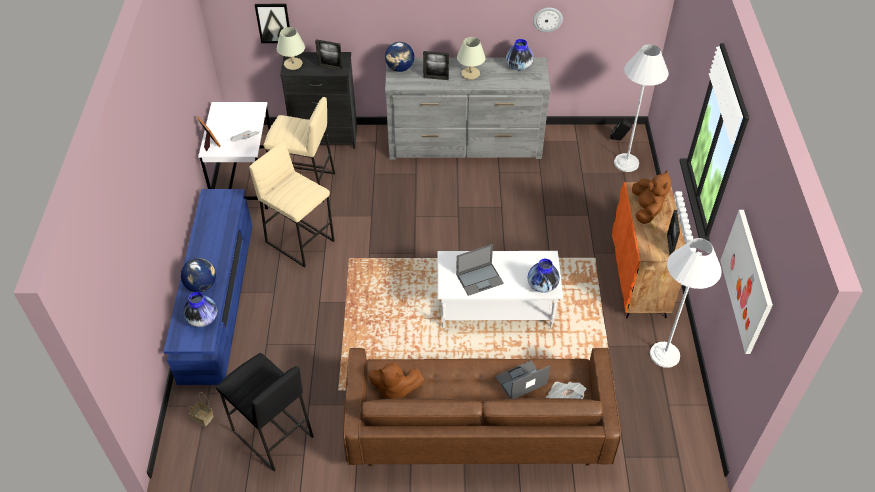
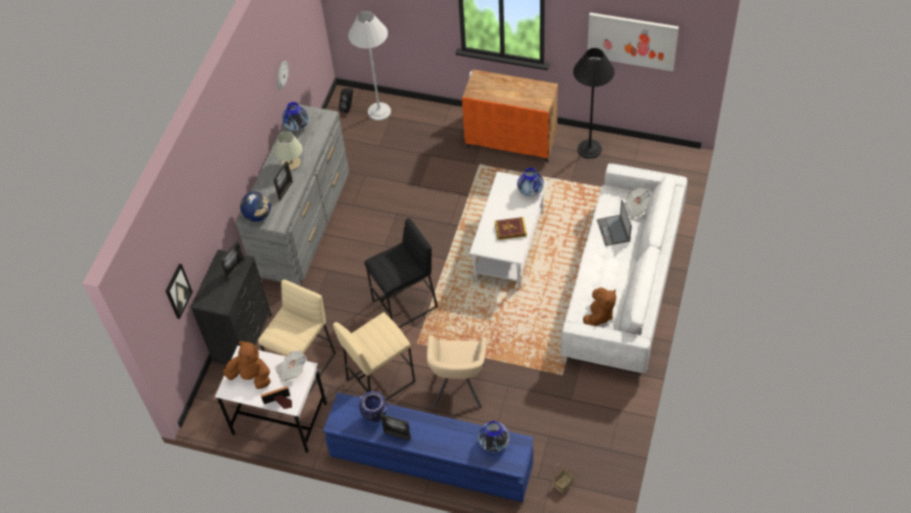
camera: 70 degrees left, 5 degrees up
globe [181,258,216,292] -> none
black stool [216,353,314,471] -> black stool moved to [365,218,438,328]
beige table lamp [277,27,305,70] -> none
brown sofa [343,348,621,466] -> white sofa [561,163,688,373]
laptop [456,244,504,296] -> book [495,217,527,240]
brown plush toy [632,171,671,224] -> brown plush toy moved to [223,341,271,389]
white floor lamp [650,238,722,368] -> black floor lamp [573,48,615,159]
picture frame [667,210,680,255] -> picture frame moved to [381,414,411,441]
none -> vase [359,391,387,423]
none -> beige armchair [427,335,487,409]

